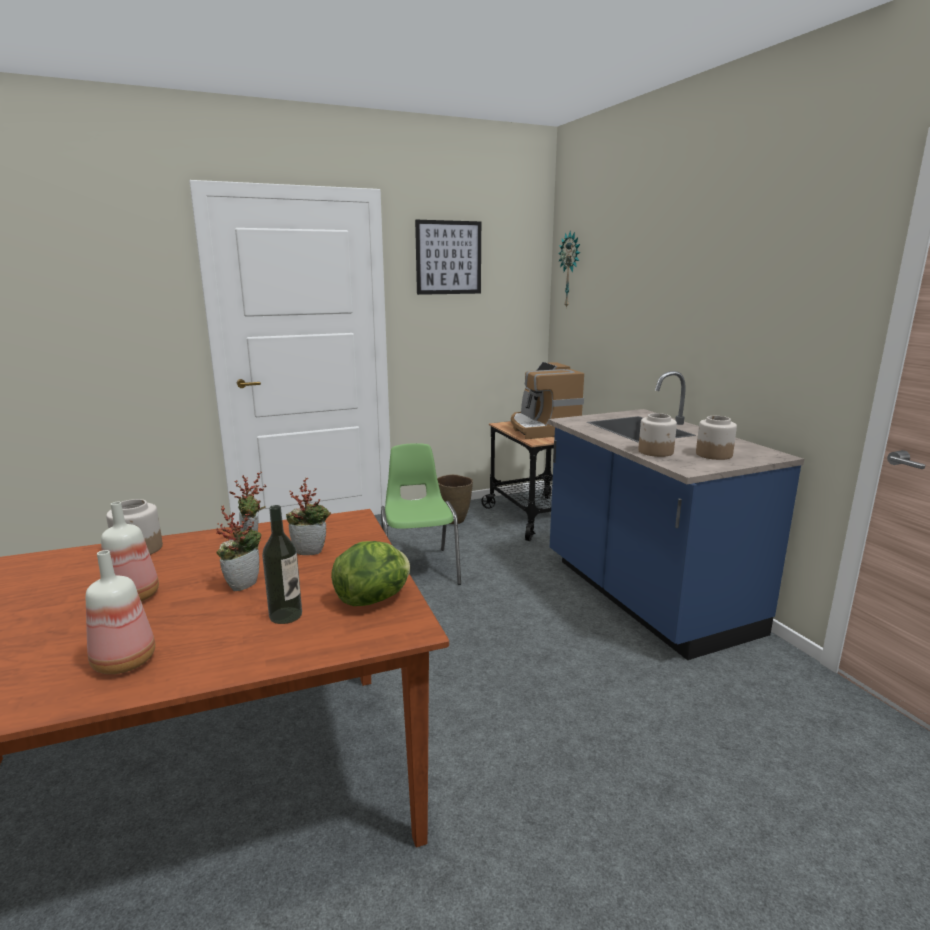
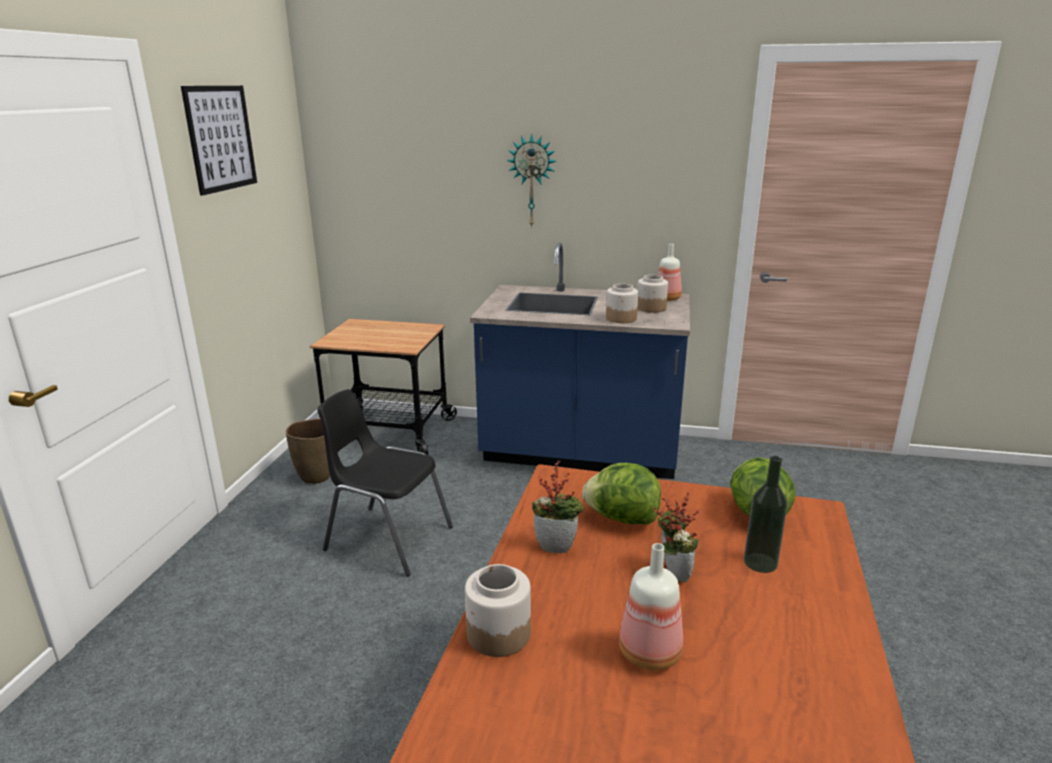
camera: 55 degrees left, 5 degrees up
bottle [86,550,155,674] -> bottle moved to [658,244,682,301]
potted plant [286,478,331,555] -> lettuce [582,463,661,525]
green chair [381,443,461,585] -> black chair [317,389,453,576]
coffee machine [511,362,584,439] -> none
wall clock [558,231,581,309] -> wall clock moved to [507,134,557,228]

